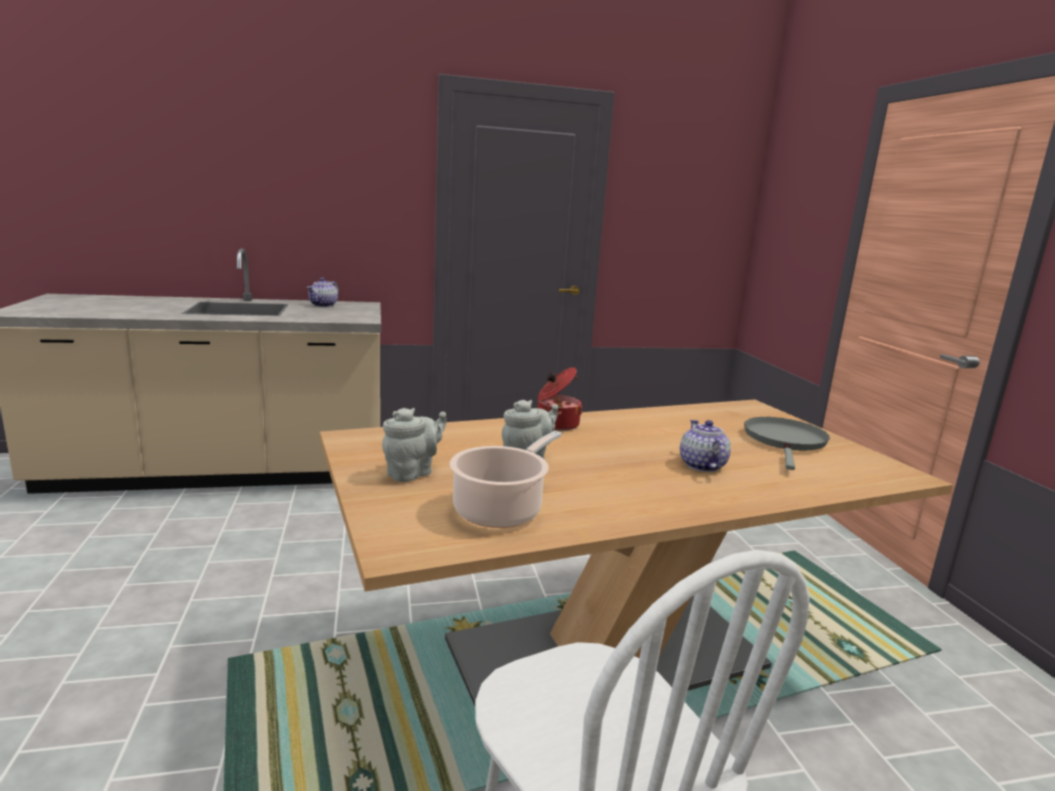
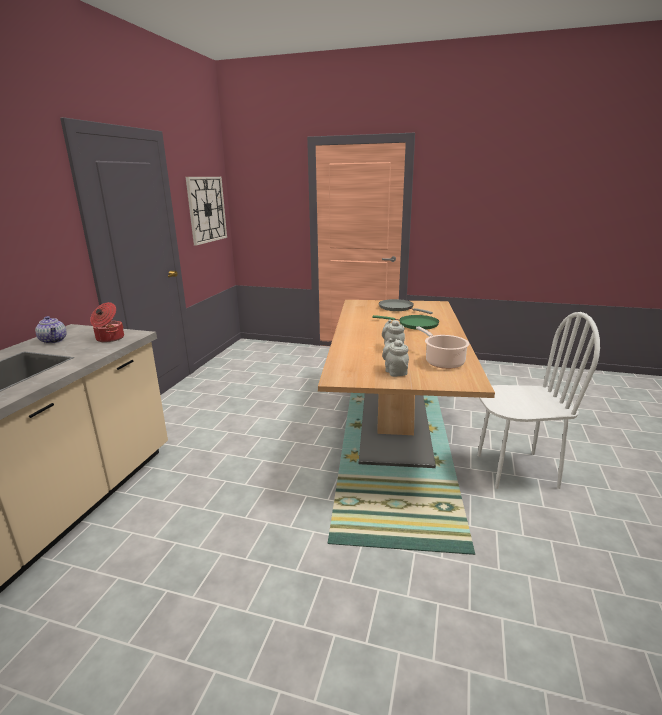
camera: 60 degrees left, 5 degrees up
cooking pot [537,367,583,431] -> cooking pot moved to [90,302,124,342]
teapot [680,420,731,472] -> green frying pan [372,315,439,330]
none -> wall clock [186,177,227,246]

